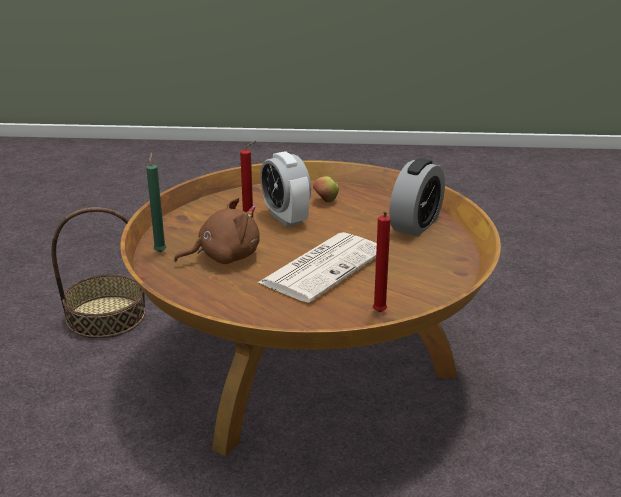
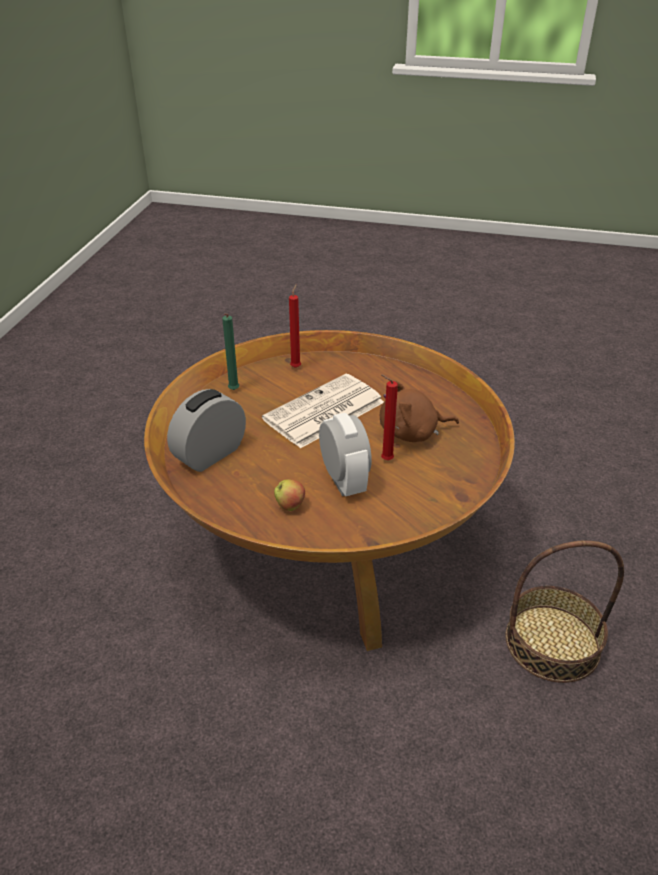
camera: 170 degrees left, 10 degrees up
green candle [146,152,166,252] -> green candle moved to [222,314,239,390]

